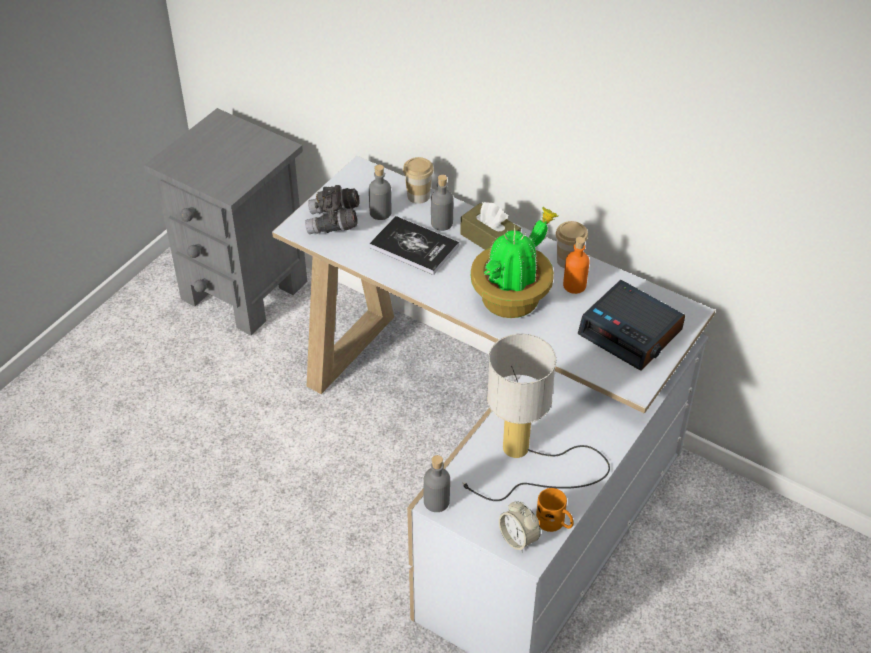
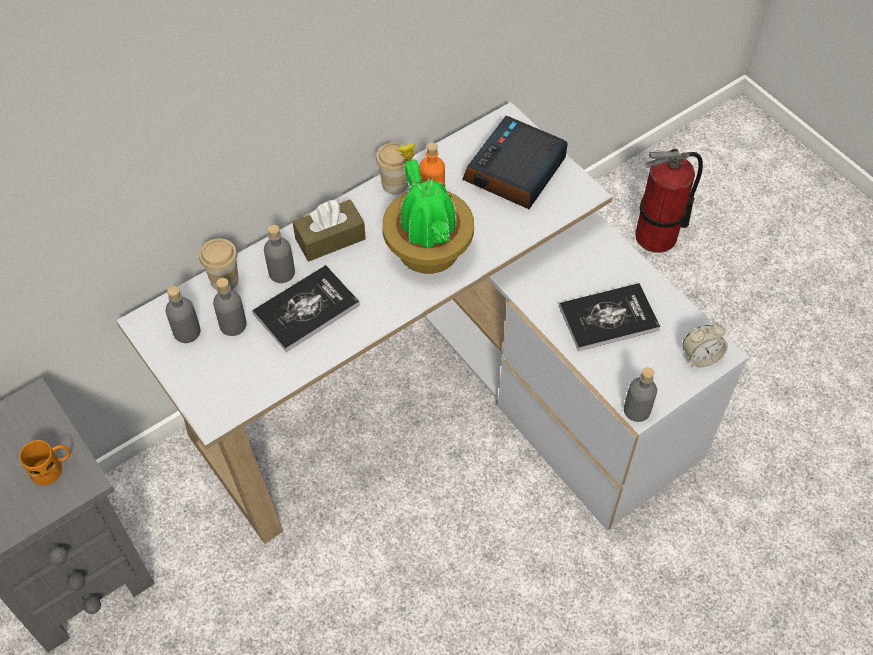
camera: 70 degrees left, 10 degrees up
grey binoculars [305,185,360,234] -> none
table lamp [463,334,610,501] -> book [559,283,660,351]
orange mug [536,488,574,532] -> orange mug moved to [19,440,70,485]
alarm clock [578,280,685,371] -> alarm clock turned 150 degrees clockwise [462,116,568,209]
none -> grey bottle [165,286,201,343]
none -> fire extinguisher [635,149,703,253]

